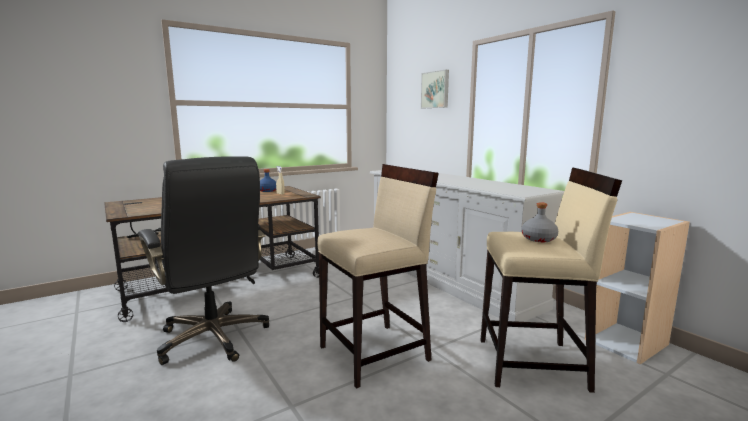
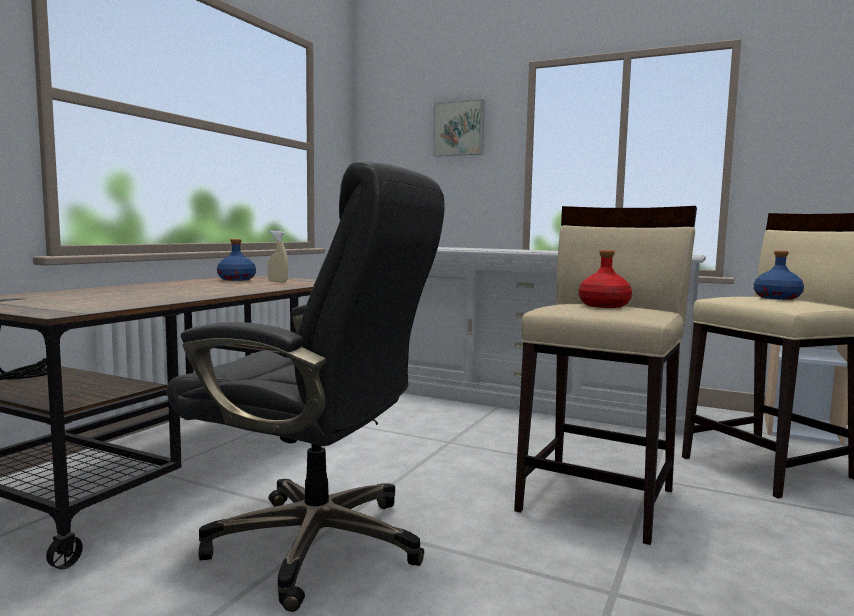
camera: 30 degrees left, 5 degrees down
grey bottle [521,202,558,242] -> blue bottle [754,251,804,300]
none -> red bottle [579,250,632,308]

